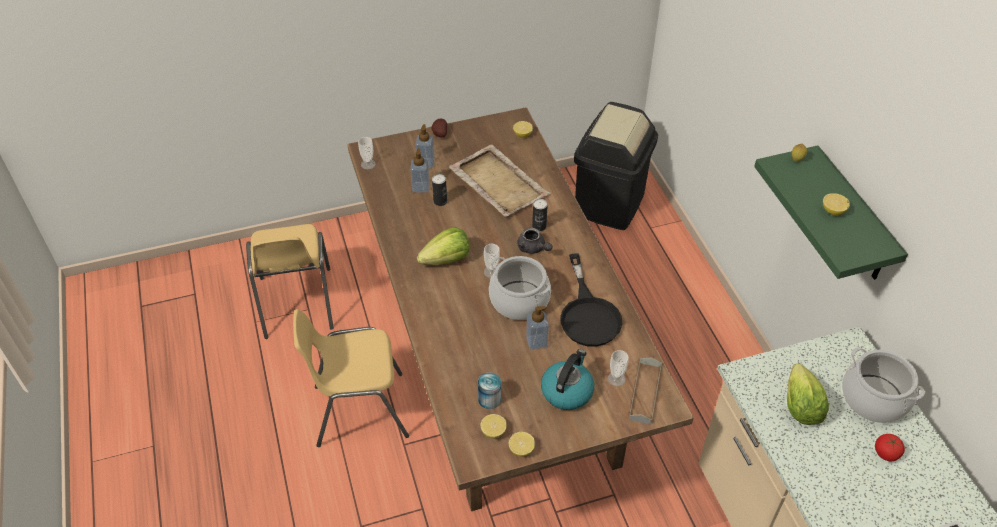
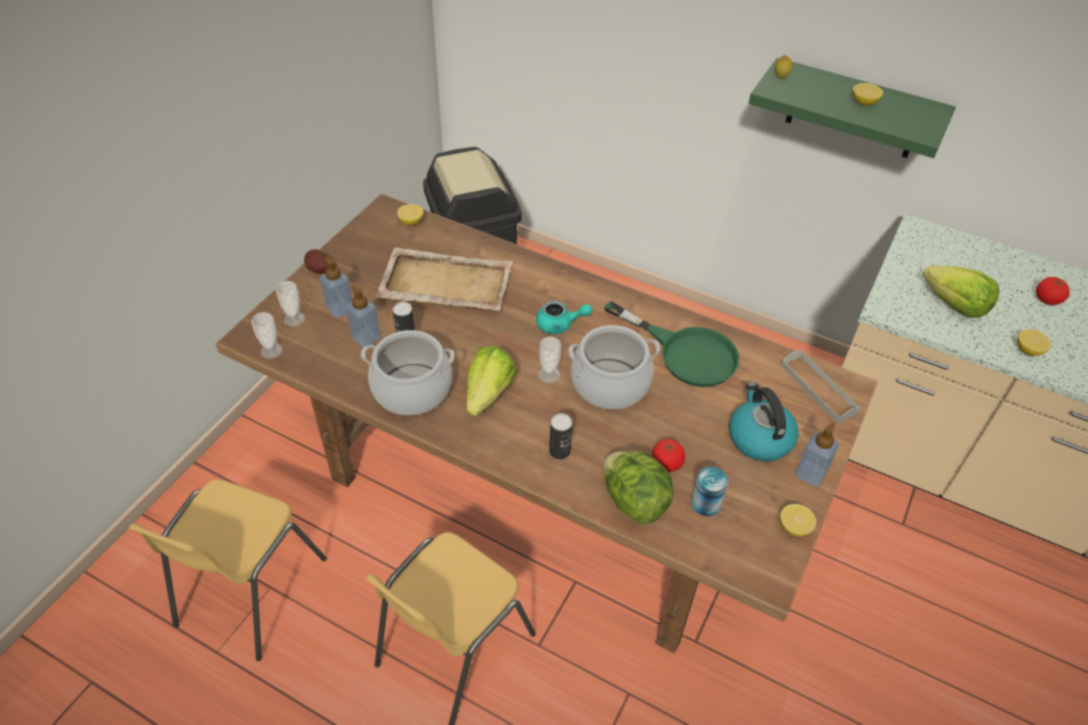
camera: 45 degrees left, 0 degrees up
yellow chair [246,224,334,339] -> yellow chair turned 75 degrees clockwise [129,480,327,661]
lemon [480,414,507,439] -> lemon moved to [1017,329,1051,356]
grey teapot [517,228,553,254] -> turquoise teapot [536,300,592,334]
soap dispenser [526,306,549,350] -> soap dispenser moved to [795,422,839,487]
can [532,199,548,231] -> can moved to [549,413,573,460]
black frying pan [560,254,622,347] -> green frying pan [604,301,740,387]
cup [608,350,629,387] -> cup moved to [276,281,305,327]
cooking pot [842,347,925,423] -> cooking pot moved to [361,330,455,416]
none -> lettuce [603,451,674,524]
none -> tomato [652,439,685,472]

